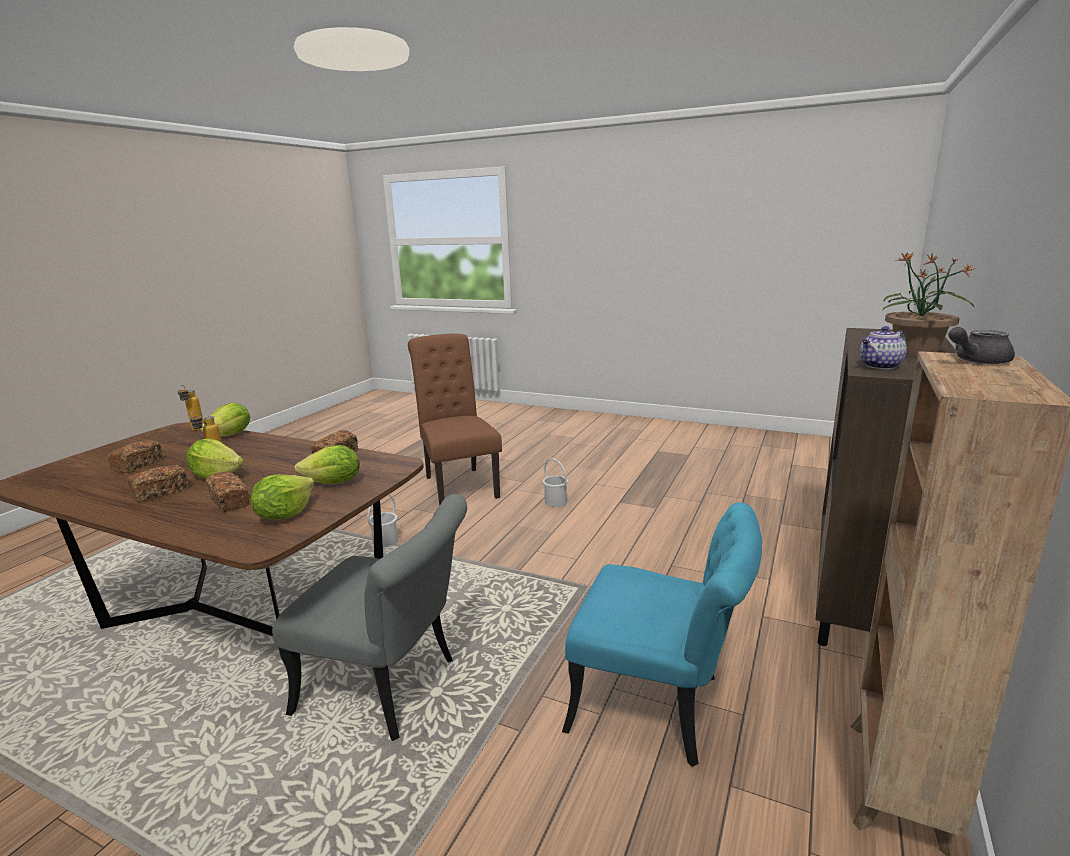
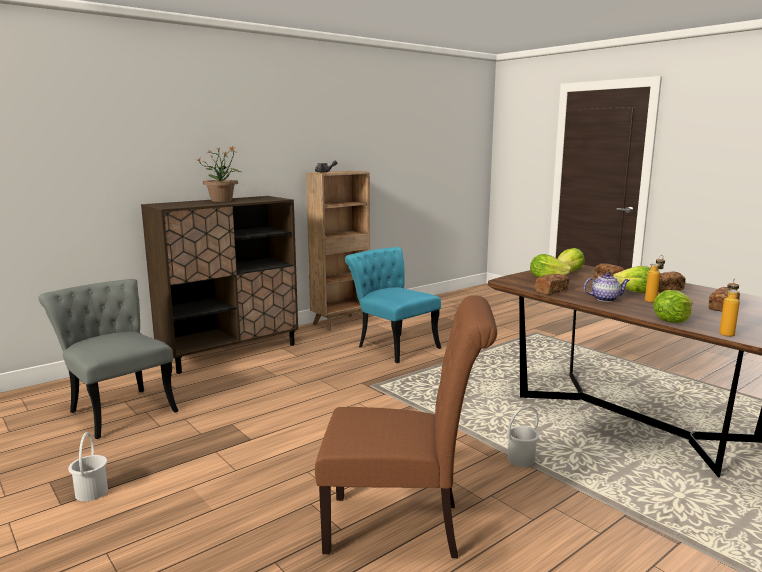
camera: 155 degrees left, 5 degrees down
grey chair [272,494,467,741] -> grey chair moved to [38,279,179,439]
brown chair [408,333,502,506] -> brown chair turned 90 degrees counterclockwise [315,295,497,558]
white bucket [542,458,568,507] -> white bucket moved to [68,432,108,501]
teapot [860,326,907,369] -> teapot moved to [584,273,629,302]

